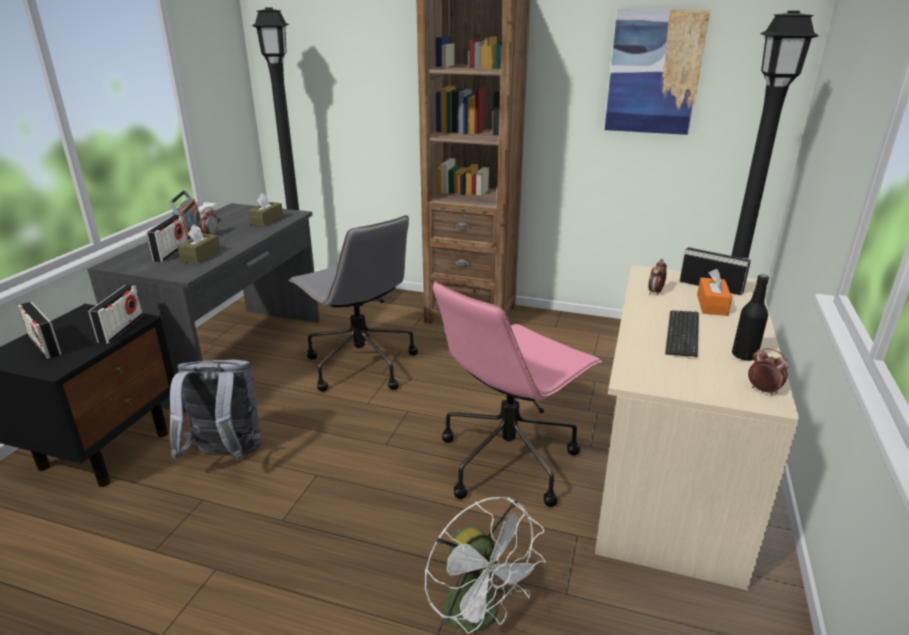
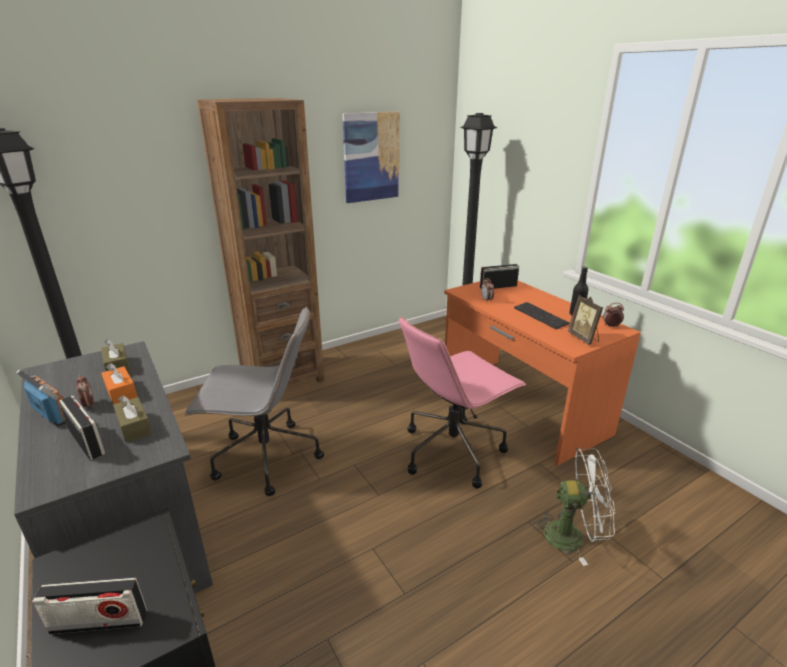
camera: 50 degrees left, 0 degrees up
radio [88,285,143,344] -> none
grey backpack [170,359,262,460] -> none
pink office chair [433,281,602,507] -> pink office chair turned 60 degrees clockwise [399,316,527,489]
beige desk [595,265,800,590] -> orange desk [444,281,641,466]
orange tissue box [697,269,732,316] -> orange tissue box moved to [101,363,137,404]
none -> picture frame [568,295,603,345]

